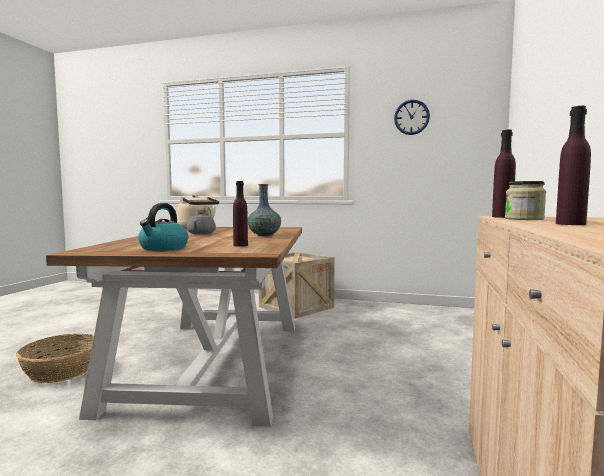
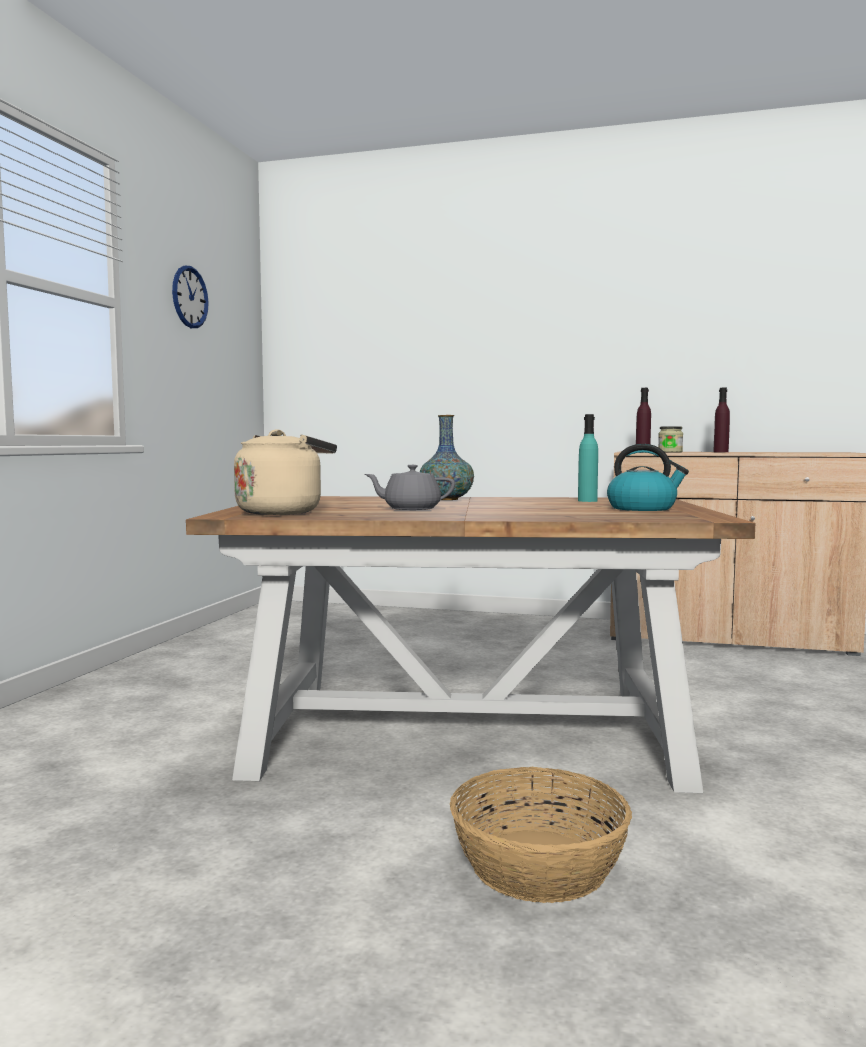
camera: 90 degrees left, 0 degrees up
purple bottle [233,181,248,247] -> turquoise bottle [578,414,598,502]
crate [259,252,335,319] -> none

